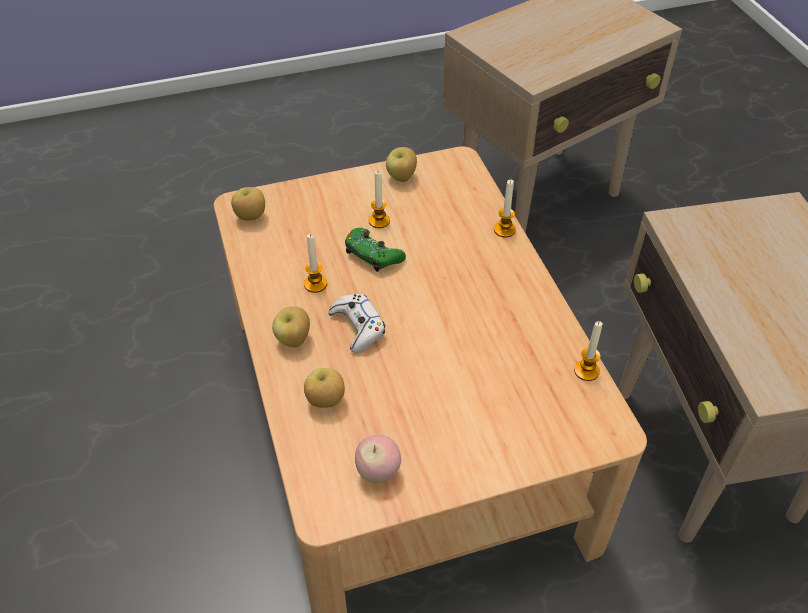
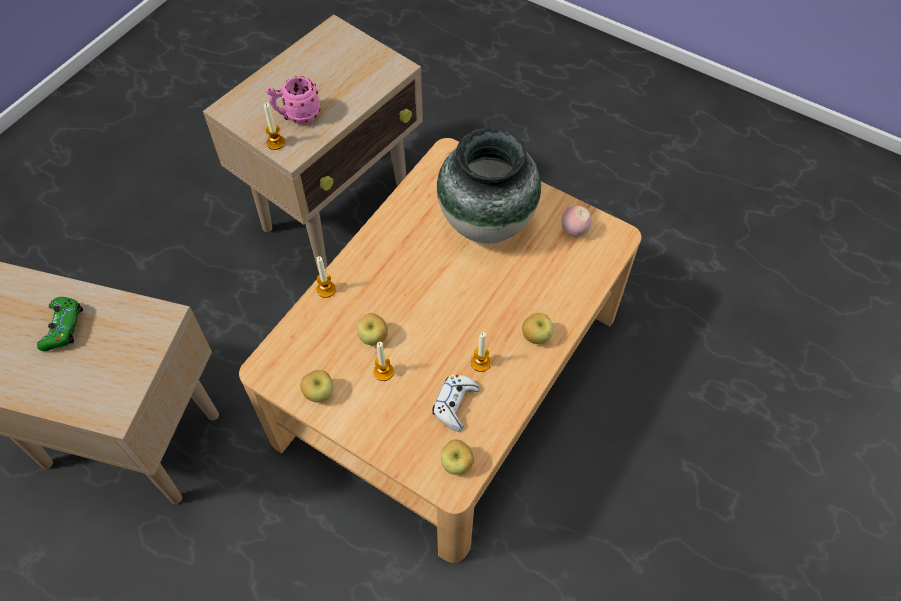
camera: 130 degrees left, 10 degrees up
apple [304,368,345,408] -> apple moved to [357,313,388,345]
white game controller [328,294,385,354] -> white game controller moved to [432,375,480,432]
green game controller [345,228,406,272] -> green game controller moved to [37,297,83,351]
candle [574,321,603,381] -> candle moved to [264,102,285,150]
none -> pink mug [266,76,320,124]
none -> vase [437,127,541,243]

